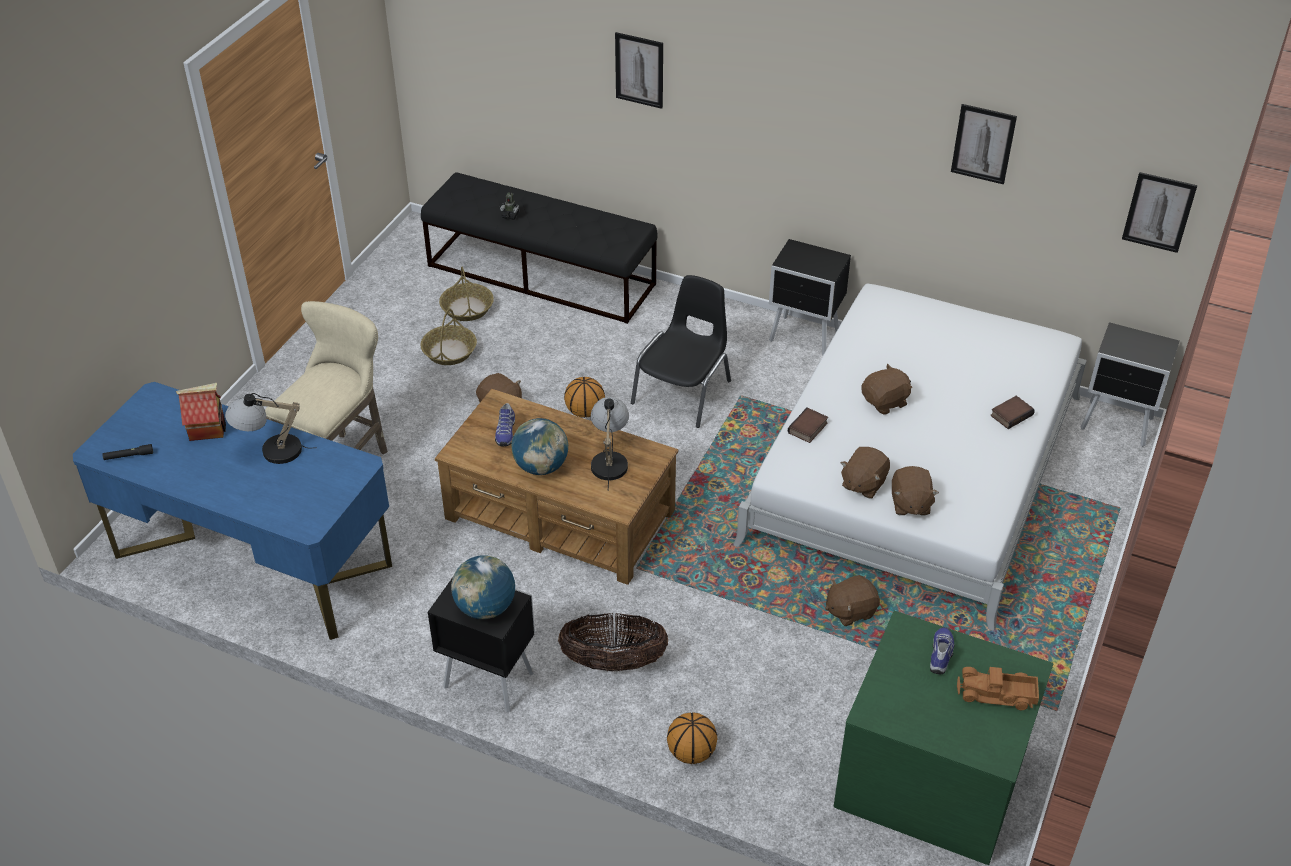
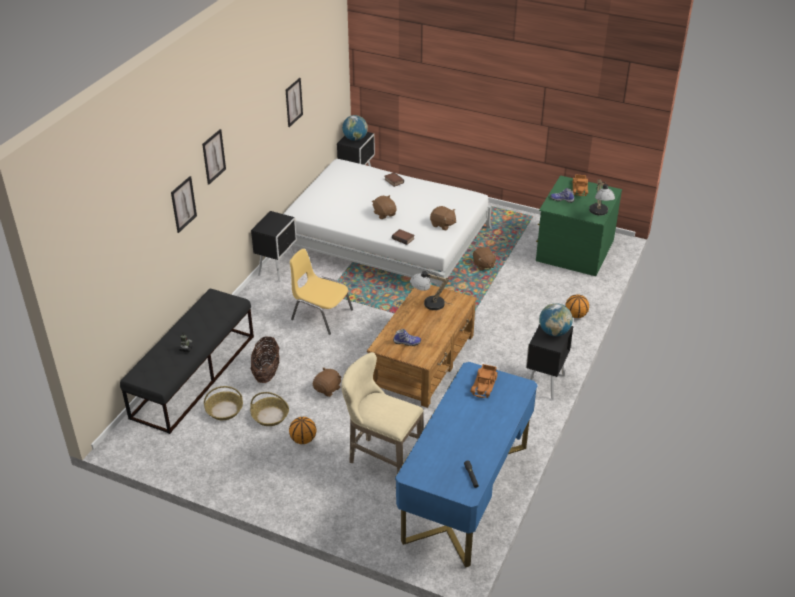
camera: 90 degrees left, 5 degrees down
toy house [176,383,226,441] -> none
table lamp [225,393,317,464] -> table lamp moved to [589,179,615,215]
globe [511,418,568,475] -> globe moved to [342,115,368,141]
basket [558,612,668,672] -> basket moved to [251,336,280,383]
basketball [564,377,605,418] -> basketball moved to [289,417,316,444]
black chair [631,275,731,428] -> yellow chair [290,249,353,335]
brown plush toy [892,466,939,515] -> none
picture [1122,172,1197,253] -> picture moved to [202,129,226,185]
none -> toy truck [471,364,498,398]

